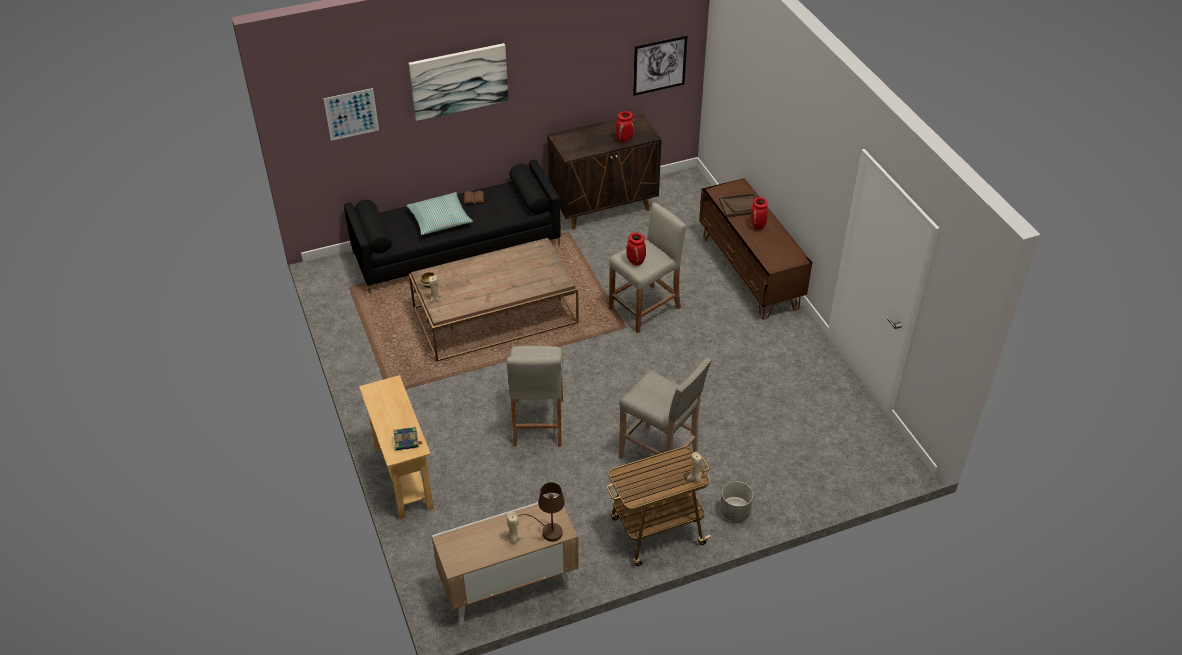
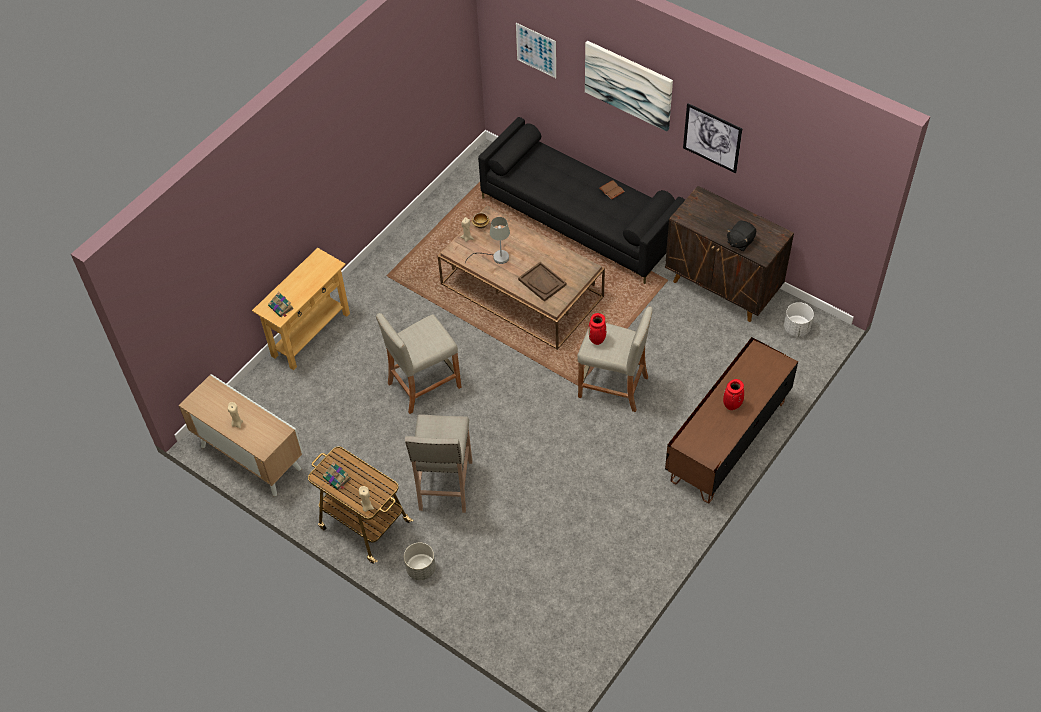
camera: 60 degrees right, 10 degrees up
pillow [406,192,473,235] -> none
brown table lamp [519,482,565,542] -> none
red vase [616,111,634,142] -> black plush toy [727,220,756,251]
picture [633,35,687,96] -> picture moved to [683,103,742,173]
brown tray [719,193,757,218] -> brown tray moved to [518,262,566,302]
none -> book [323,462,351,490]
none -> grey table lamp [465,217,510,264]
none -> white planter [784,302,814,337]

